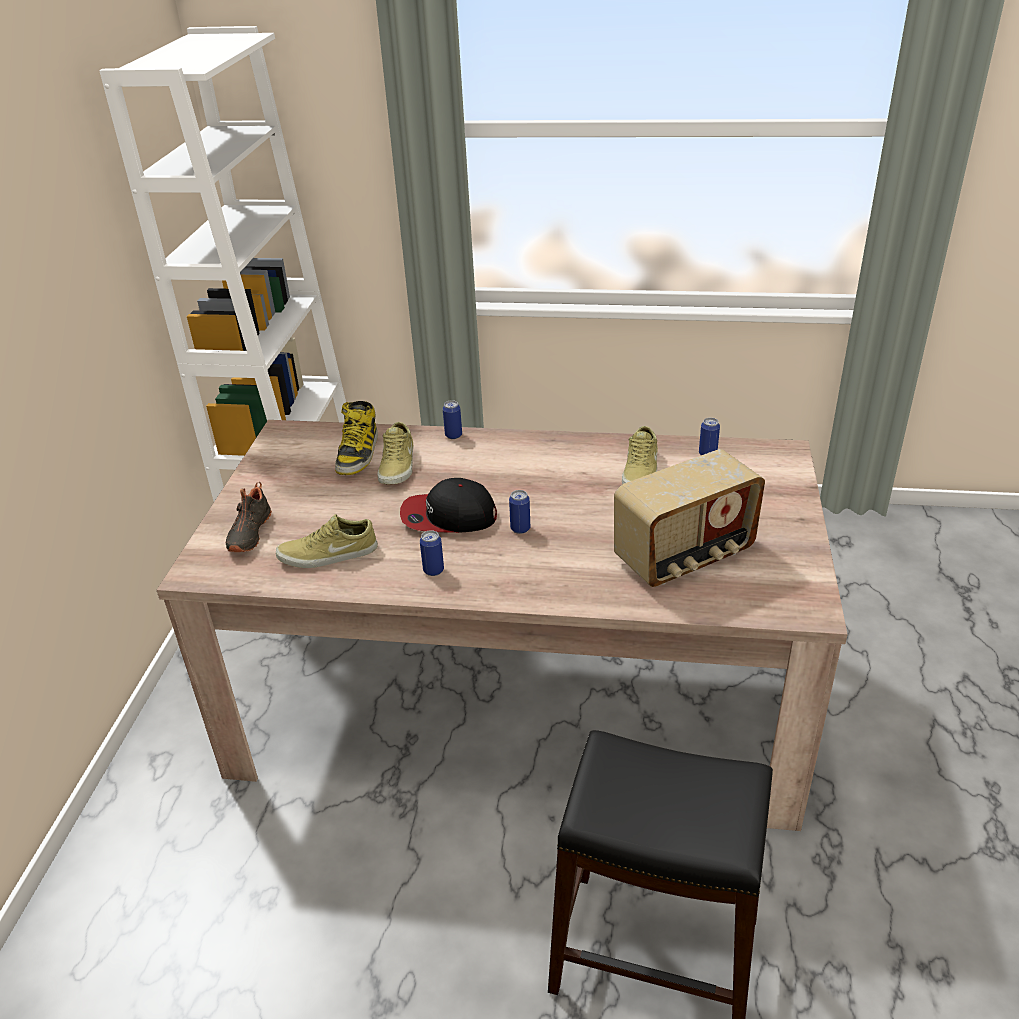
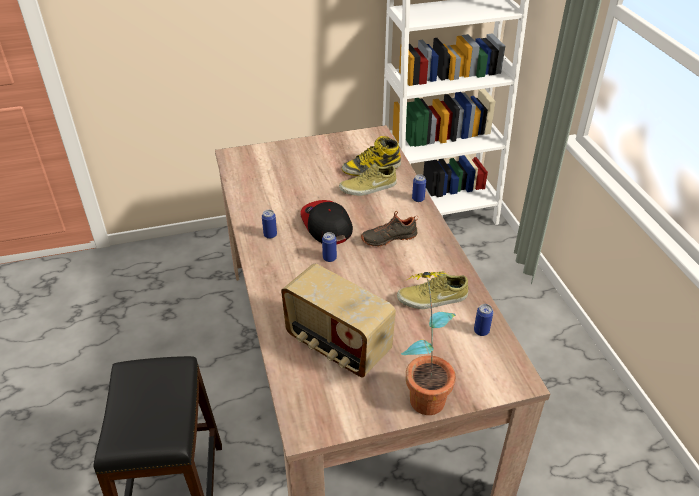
camera: 65 degrees right, 5 degrees up
black shoe [226,482,272,552] -> black shoe moved to [361,211,419,247]
beige shoe [276,514,378,568] -> none
none -> potted plant [401,271,456,415]

